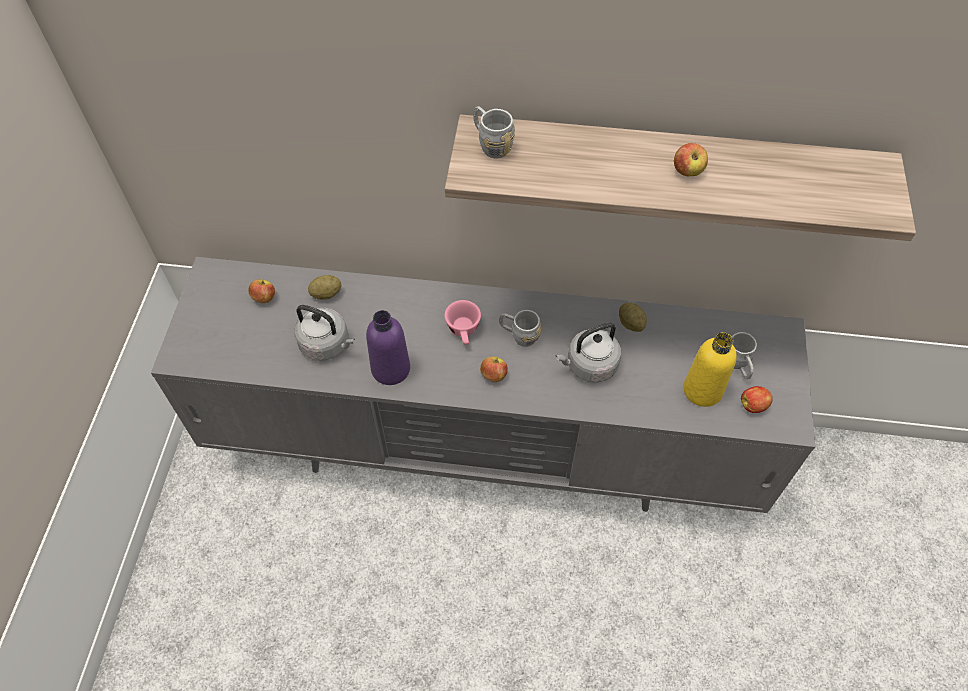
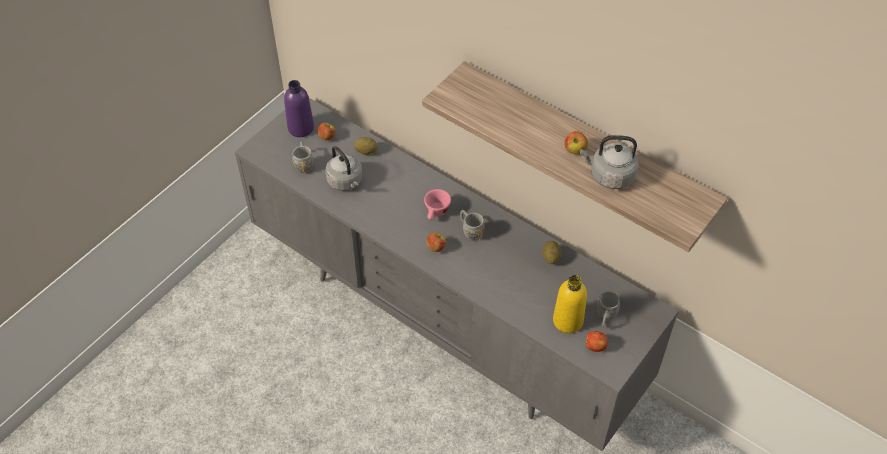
camera: 30 degrees right, 5 degrees down
purple bottle [366,310,410,385] -> purple bottle moved to [284,80,314,137]
grey mug [473,106,515,158] -> grey mug moved to [293,141,313,173]
grey kettle [556,322,621,382] -> grey kettle moved to [580,135,639,189]

